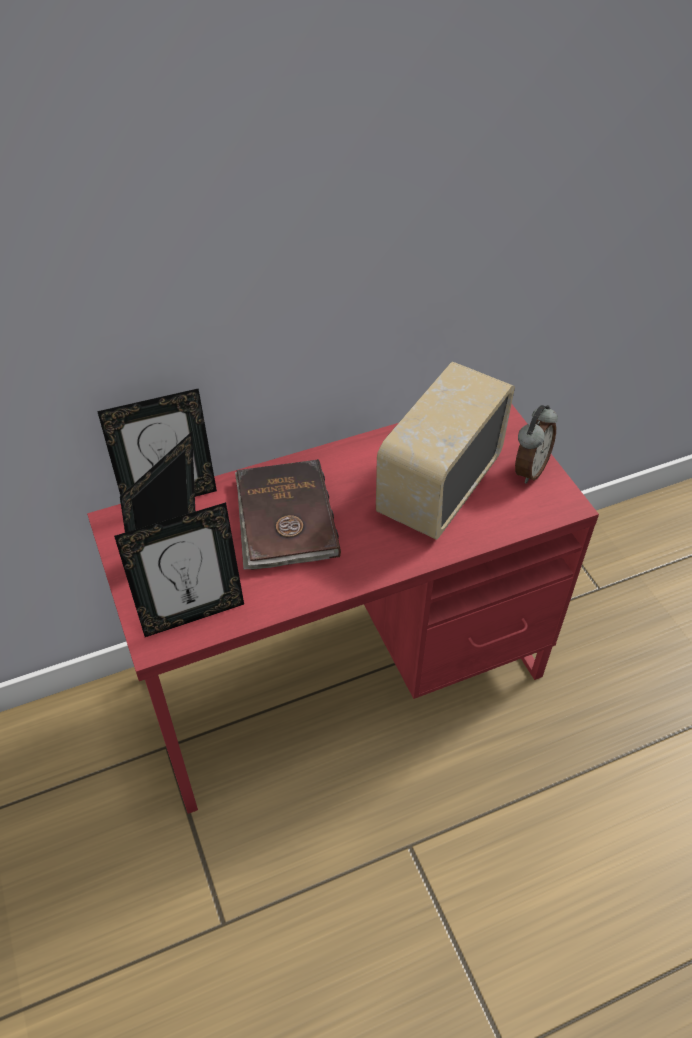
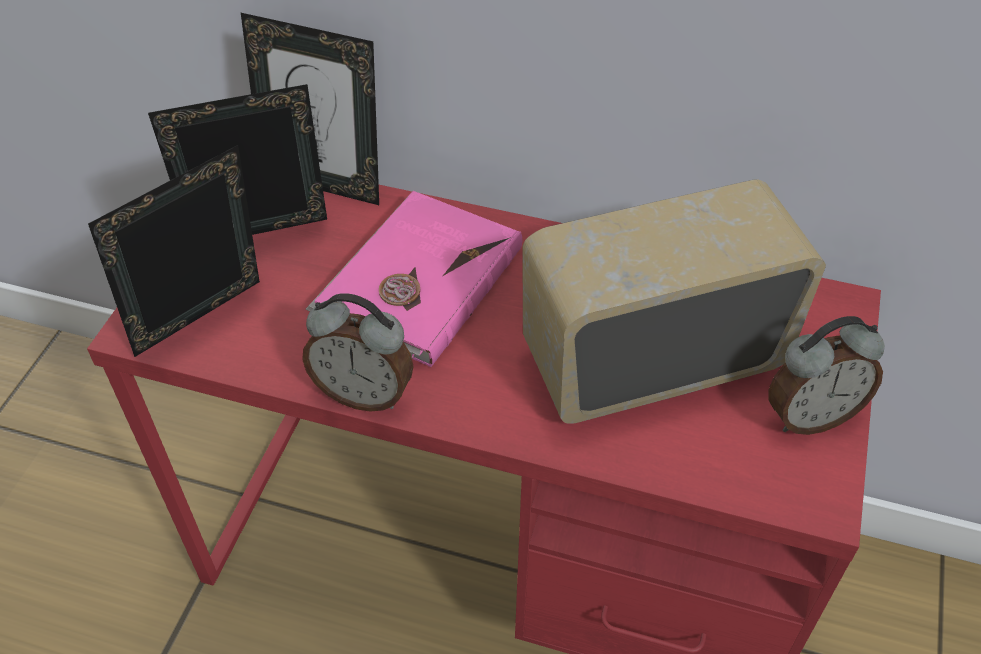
camera: 40 degrees right, 0 degrees up
picture frame [114,502,244,637] -> picture frame turned 120 degrees clockwise [88,145,260,357]
brown book [235,459,341,570] -> pink book [306,191,522,367]
none -> alarm clock [302,293,414,412]

